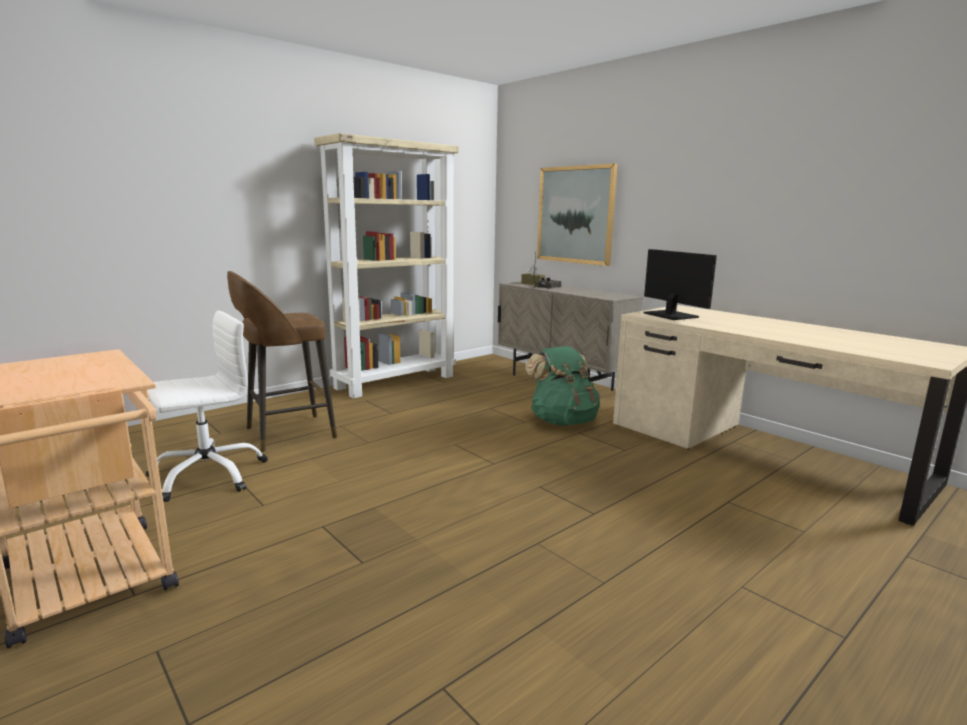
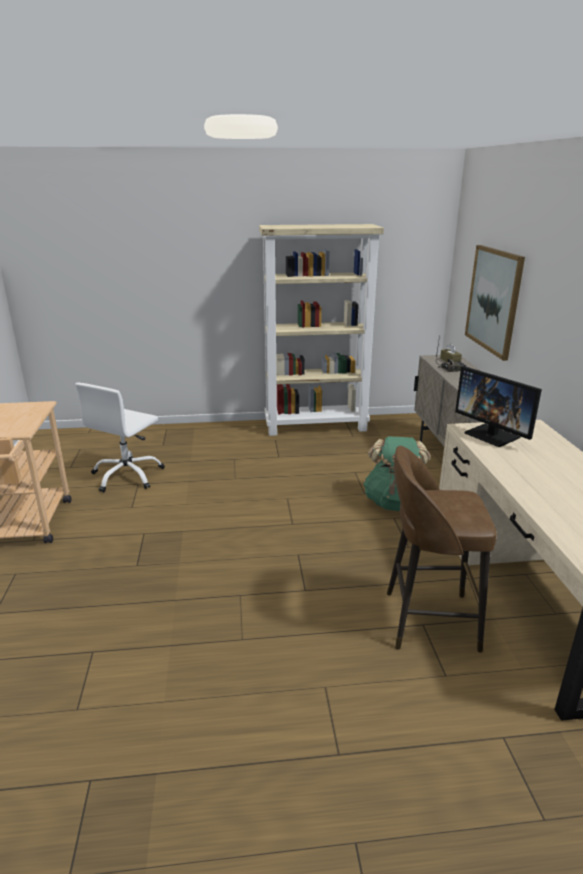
camera: 35 degrees right, 10 degrees up
white office chair [146,311,268,502] -> white office chair turned 120 degrees clockwise [75,383,165,492]
brown stool [227,271,337,453] -> brown stool moved to [387,446,497,653]
monitor [643,249,717,320] -> monitor turned 135 degrees clockwise [455,366,542,447]

